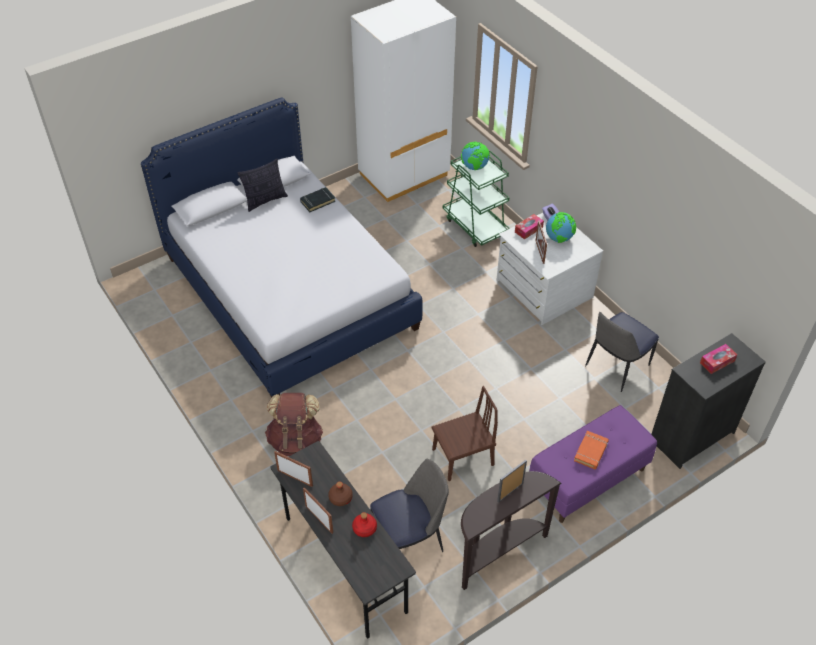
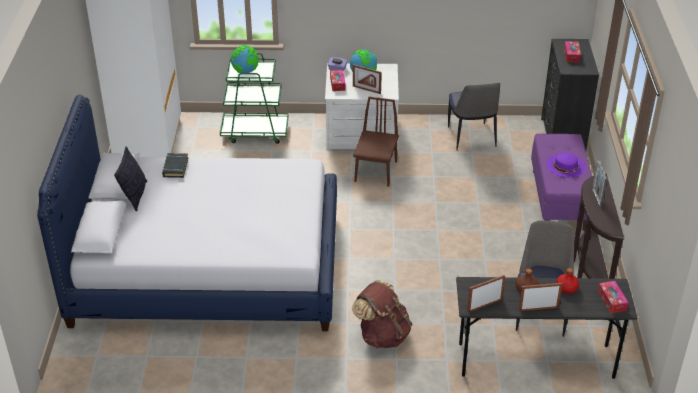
camera: 55 degrees left, 10 degrees down
brown chair [432,386,498,481] -> brown chair moved to [354,97,399,187]
orange book [574,431,609,470] -> purple hat [546,153,586,178]
none -> tissue box [598,281,629,313]

